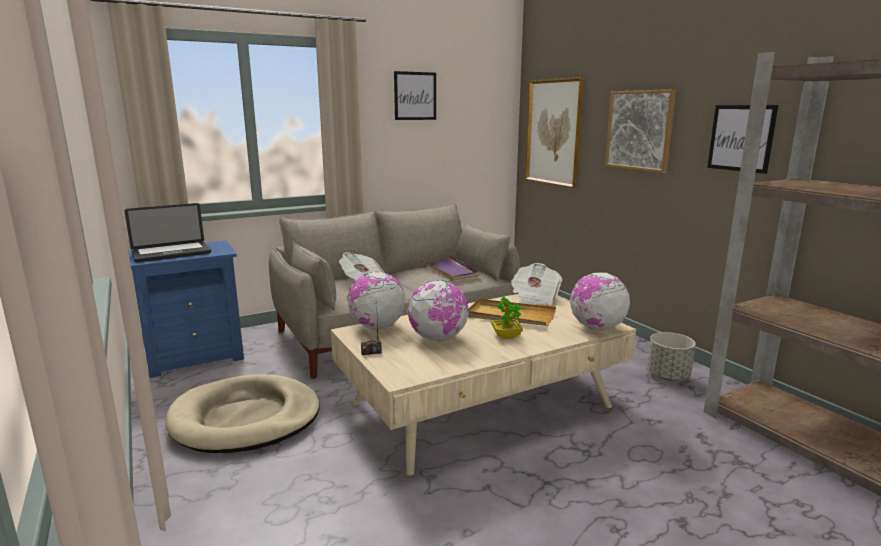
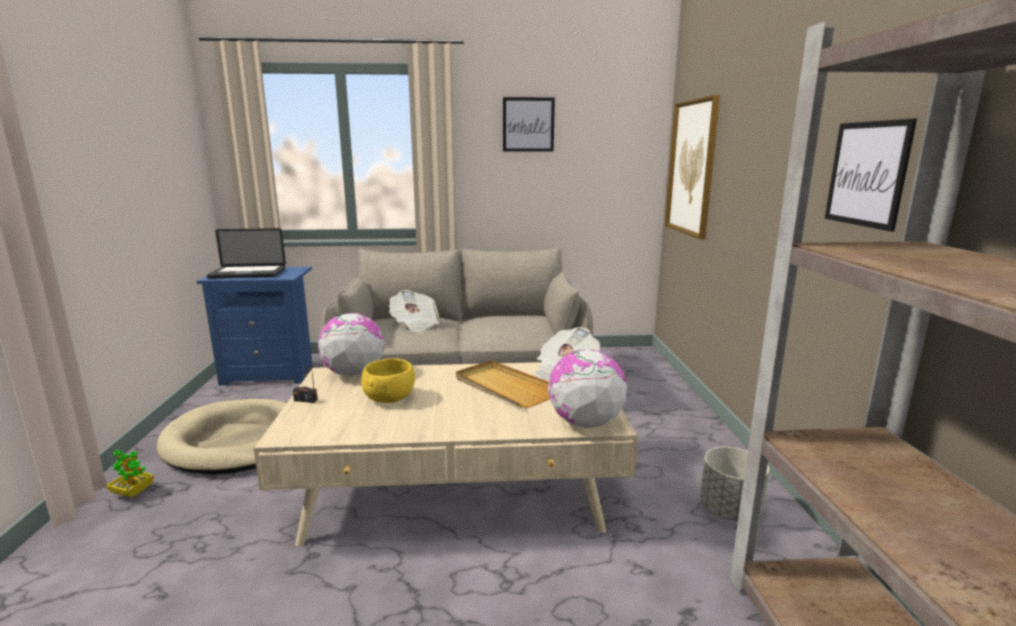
camera: 25 degrees right, 0 degrees up
globe [407,280,469,341] -> yellow bowl [361,358,415,403]
purple tray [420,256,480,281] -> none
potted plant [492,296,523,339] -> potted plant moved to [106,450,154,498]
picture [605,89,676,173] -> none

